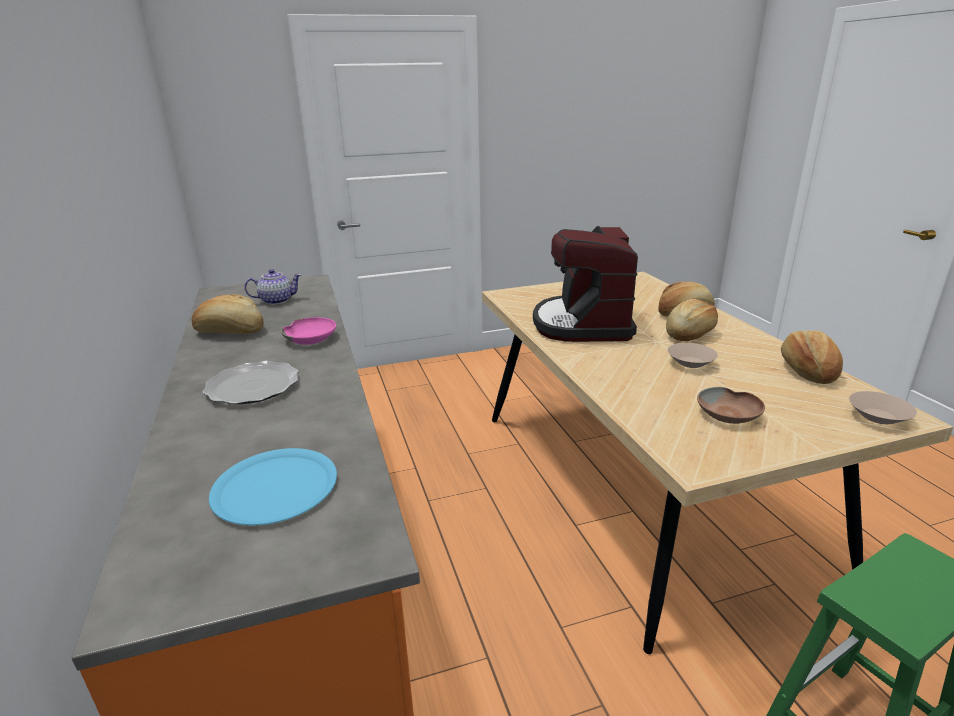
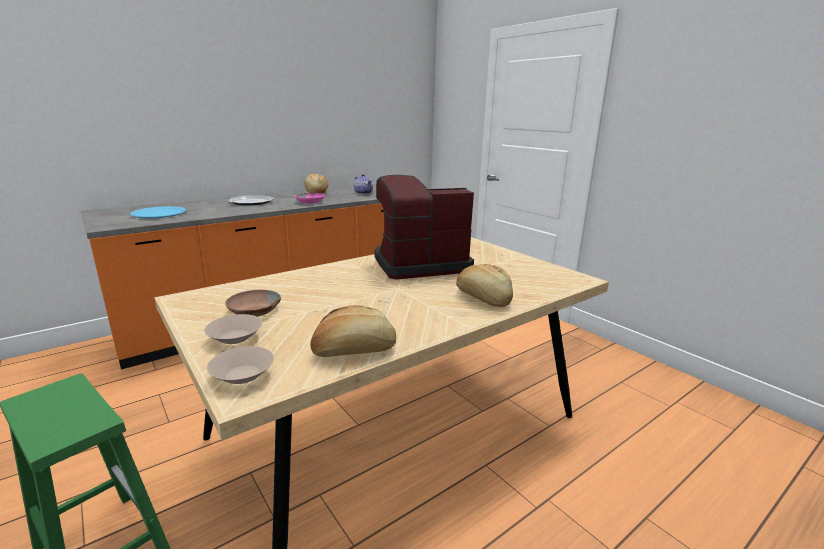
camera: 70 degrees right, 5 degrees down
bread [666,299,718,341] -> none
beige bowl [667,343,718,368] -> beige bowl moved to [204,314,262,344]

